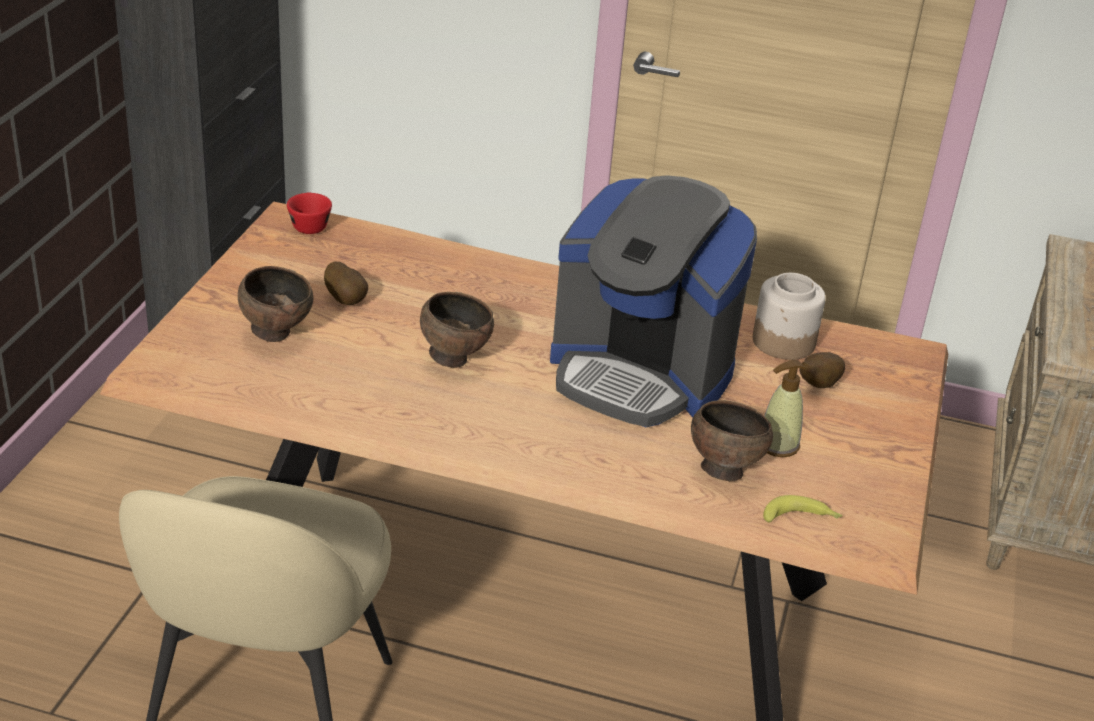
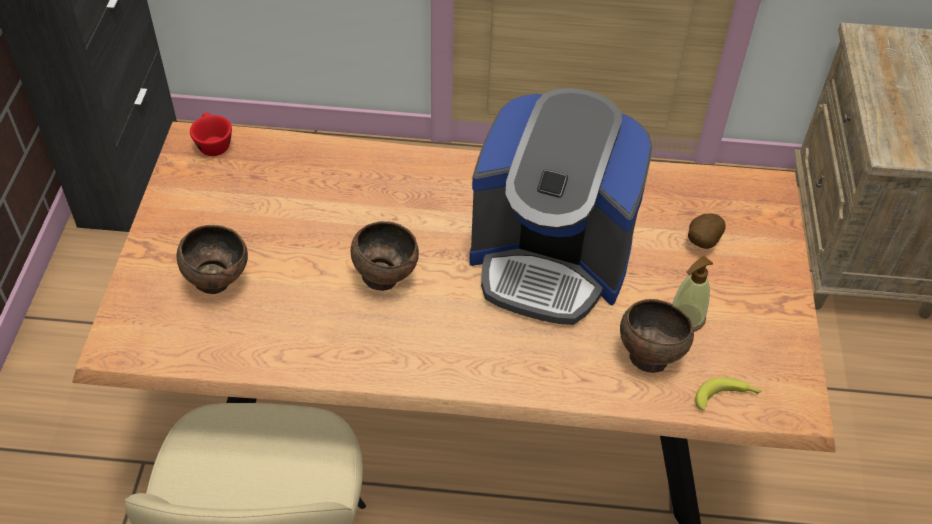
camera: 10 degrees left, 15 degrees up
potato [324,261,368,305] -> none
jar [753,273,826,360] -> none

